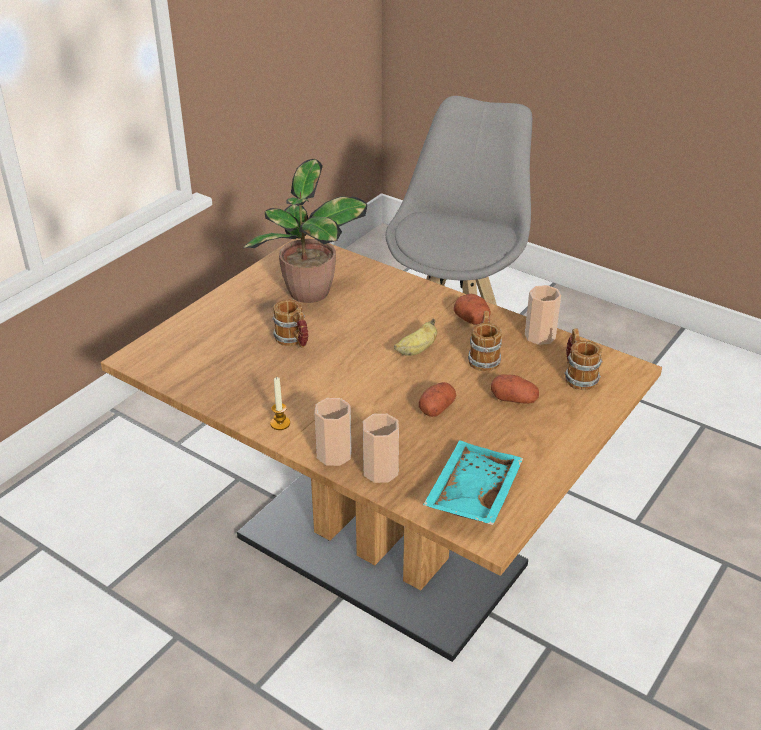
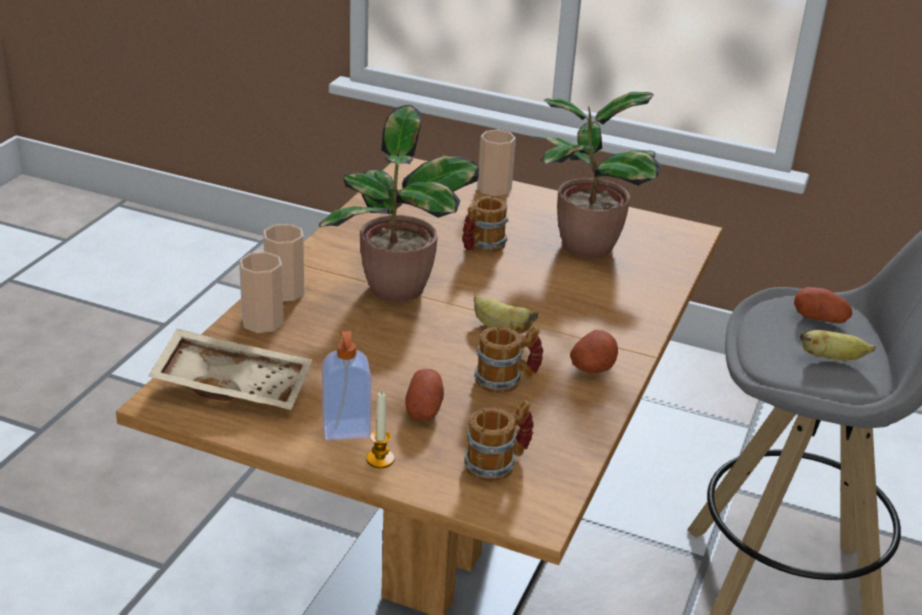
camera: 75 degrees right, 5 degrees down
candle [270,377,290,430] -> candle moved to [366,392,394,468]
potato [419,382,457,417] -> potato moved to [794,287,852,323]
turquoise tray [423,440,524,525] -> beige tray [149,329,313,410]
cup [525,285,561,345] -> cup moved to [477,130,516,196]
none -> potted plant [319,105,479,302]
none -> soap dispenser [322,331,371,440]
none -> banana [800,330,876,361]

